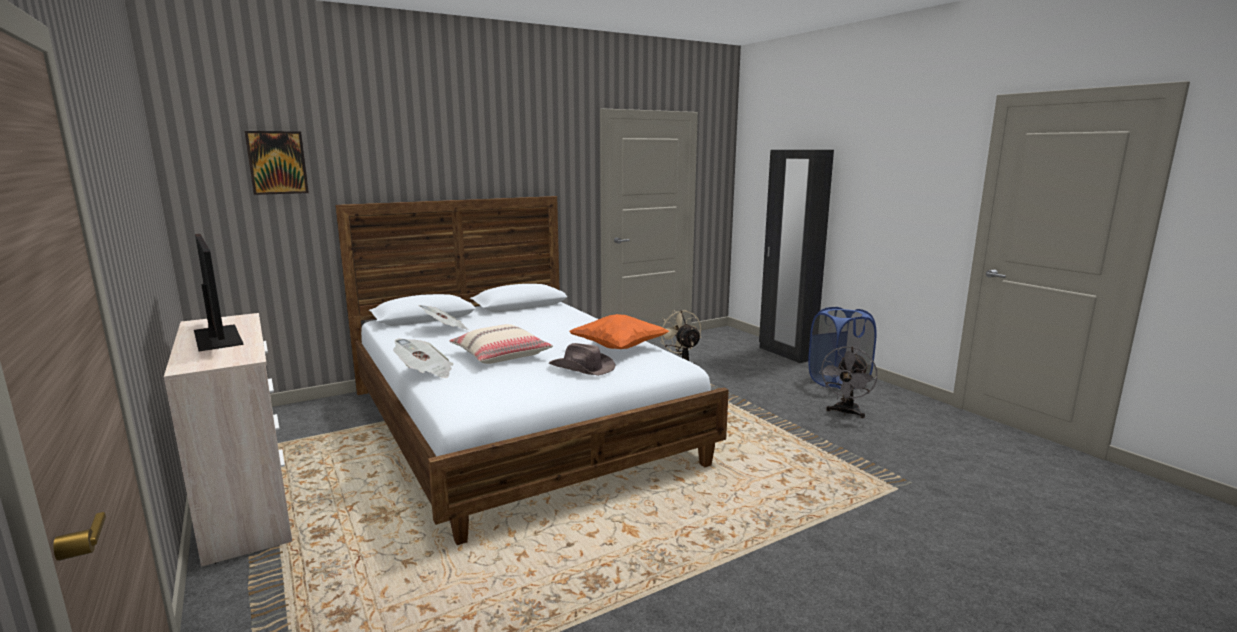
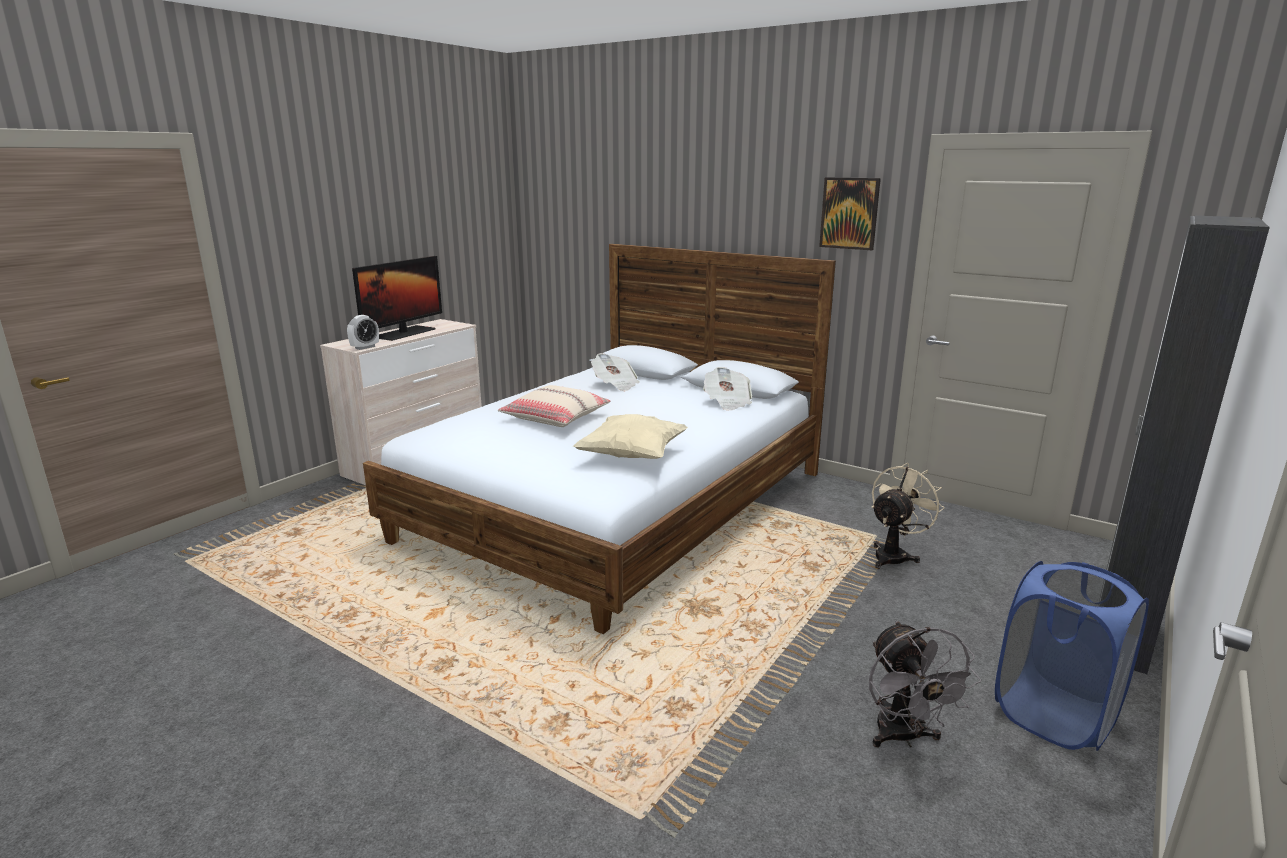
camera: 65 degrees right, 5 degrees up
picture [245,131,309,195] -> picture moved to [819,177,881,250]
newspaper [393,338,453,378] -> newspaper moved to [703,367,752,411]
brown hat [549,343,616,376] -> none
orange pillow [570,314,670,349] -> beige pillow [573,414,688,459]
grey fan [819,346,877,418] -> grey fan turned 105 degrees counterclockwise [869,621,981,748]
none -> alarm clock [347,315,379,350]

